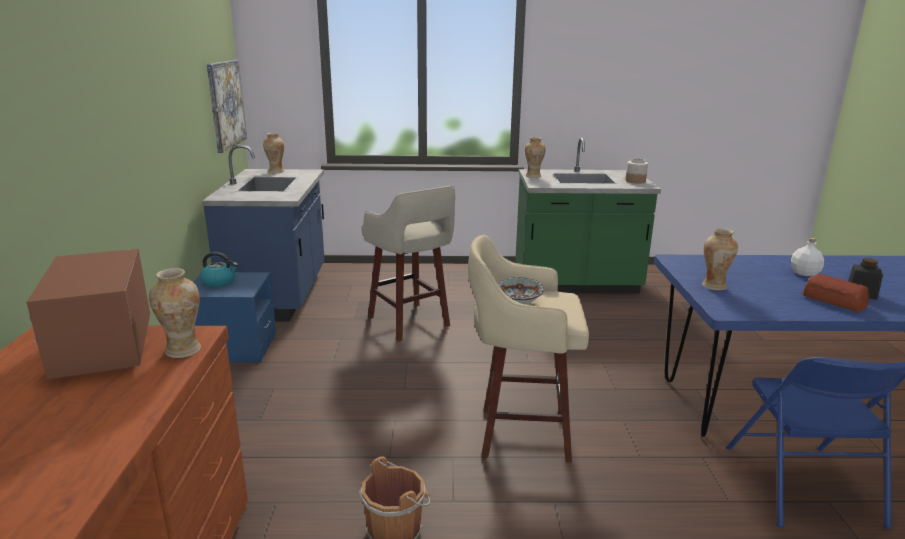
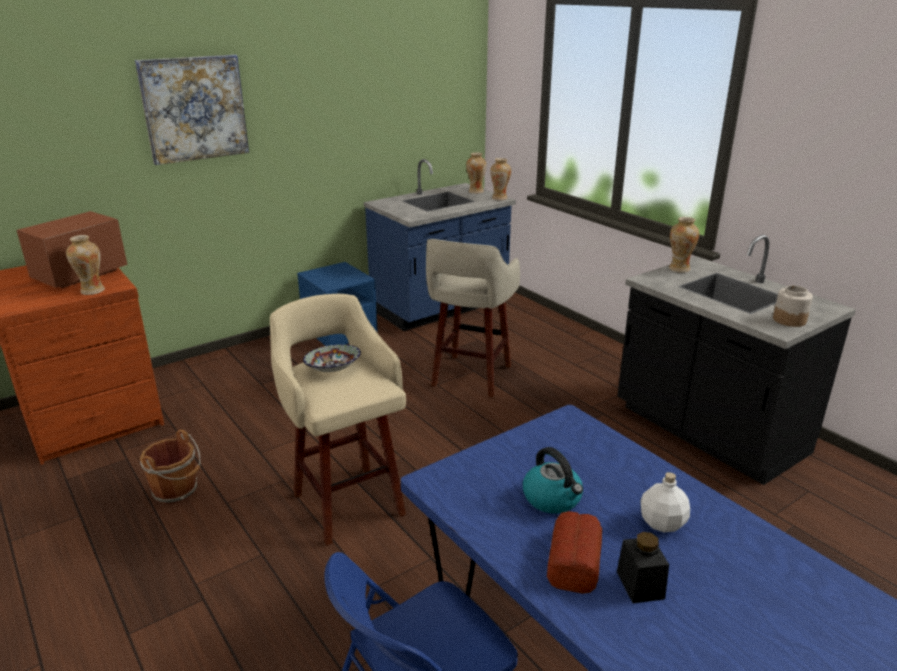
camera: 55 degrees right, 5 degrees up
kettle [200,252,238,287] -> kettle moved to [523,447,583,514]
picture [207,60,247,153] -> picture moved to [135,54,249,165]
green counter [515,137,661,294] -> black counter [617,235,856,485]
vase [702,228,738,290] -> vase moved to [490,158,511,200]

